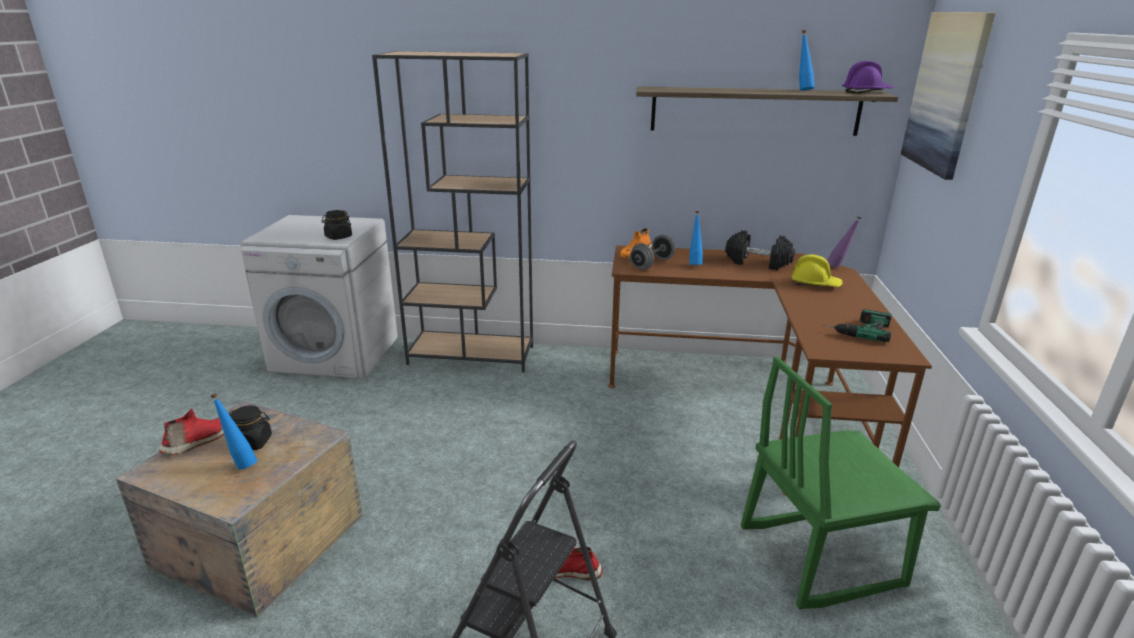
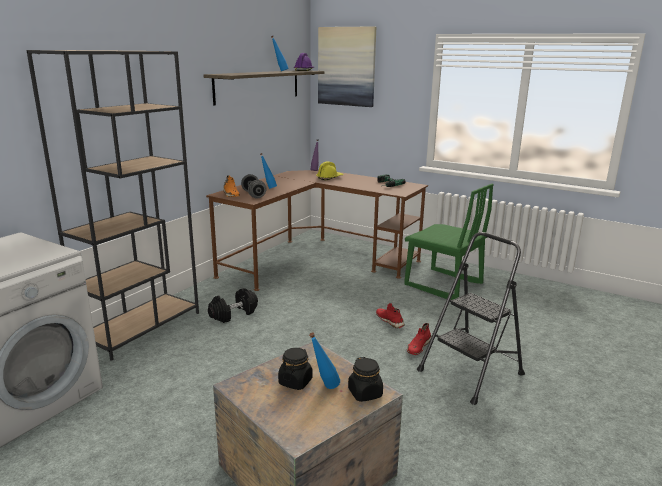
camera: 65 degrees left, 5 degrees down
red shoe [159,409,224,455] -> red shoe moved to [376,303,405,329]
black jar [321,210,352,240] -> black jar moved to [348,357,383,402]
black dumbbell [725,230,795,270] -> black dumbbell moved to [208,288,258,323]
green chair [741,356,941,610] -> green chair turned 60 degrees counterclockwise [404,184,494,300]

